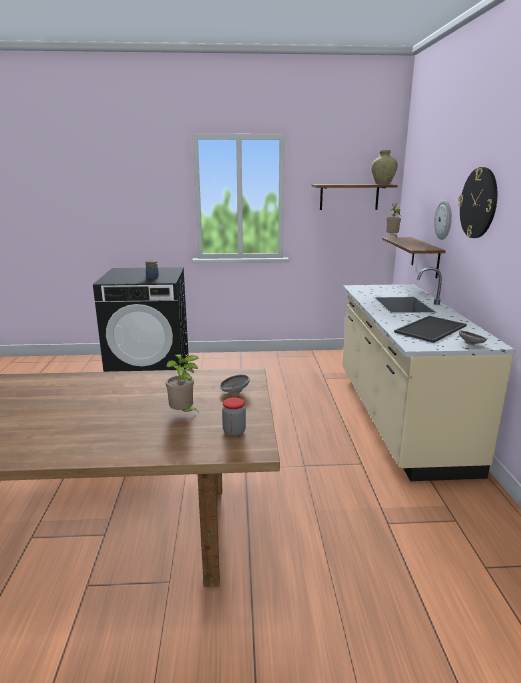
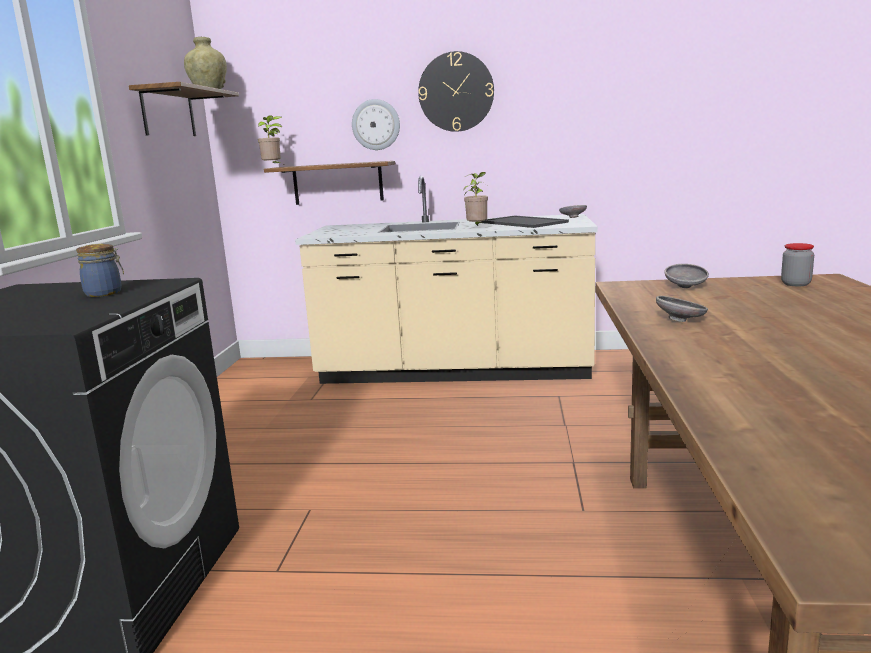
camera: 80 degrees left, 5 degrees down
potted plant [166,354,199,412] -> potted plant moved to [463,172,488,226]
none -> grey bowl [656,296,708,322]

